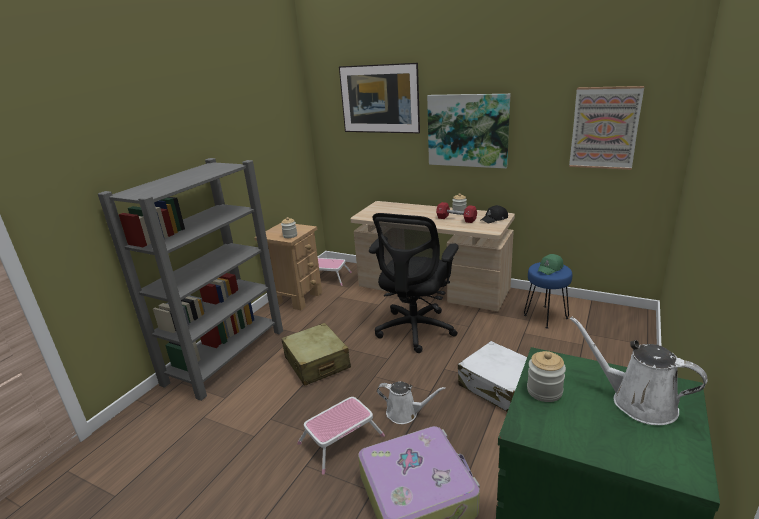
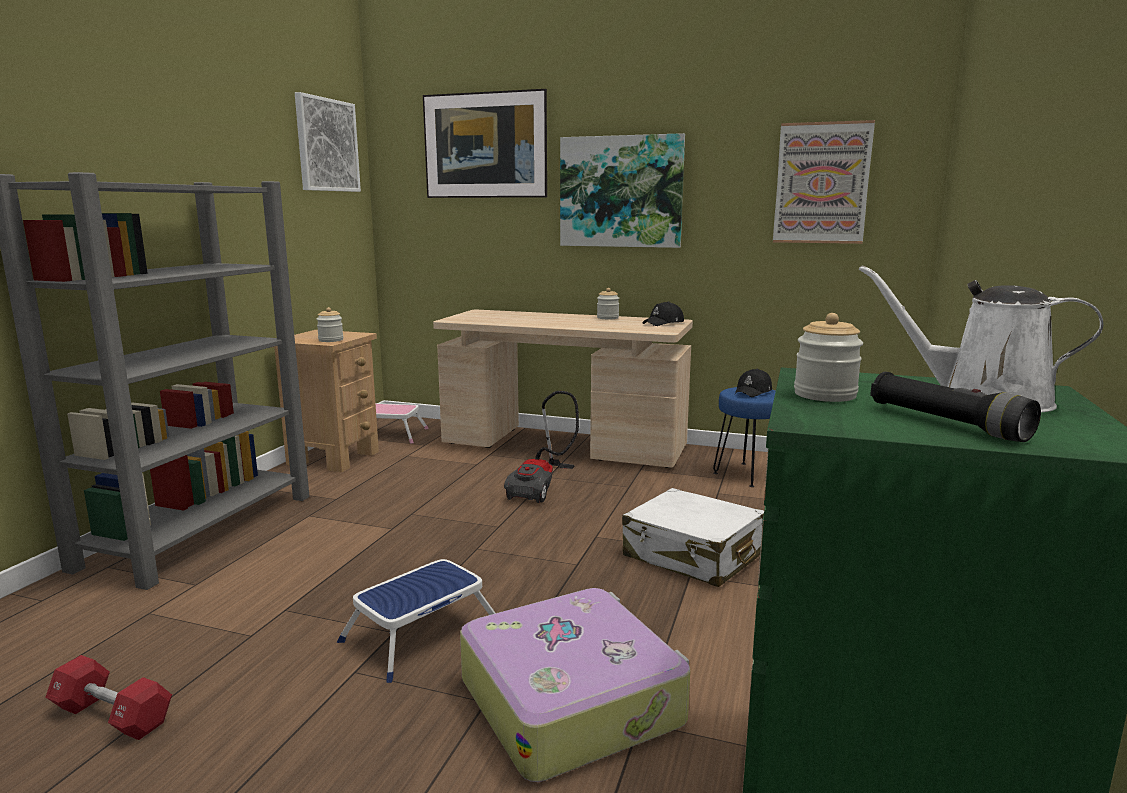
camera: 10 degrees left, 10 degrees down
beige suitcase [281,323,351,386] -> none
pink step ladder [297,397,385,474] -> blue step ladder [337,559,495,683]
black office chair [369,213,459,353] -> vacuum cleaner [504,391,579,503]
white watering can [377,381,446,424] -> none
red dumbbell [436,202,477,223] -> red dumbbell moved to [46,655,172,740]
green cap [538,254,563,275] -> black cap [735,369,772,397]
none -> picture [295,92,361,192]
none -> black flashlight [870,372,1041,442]

